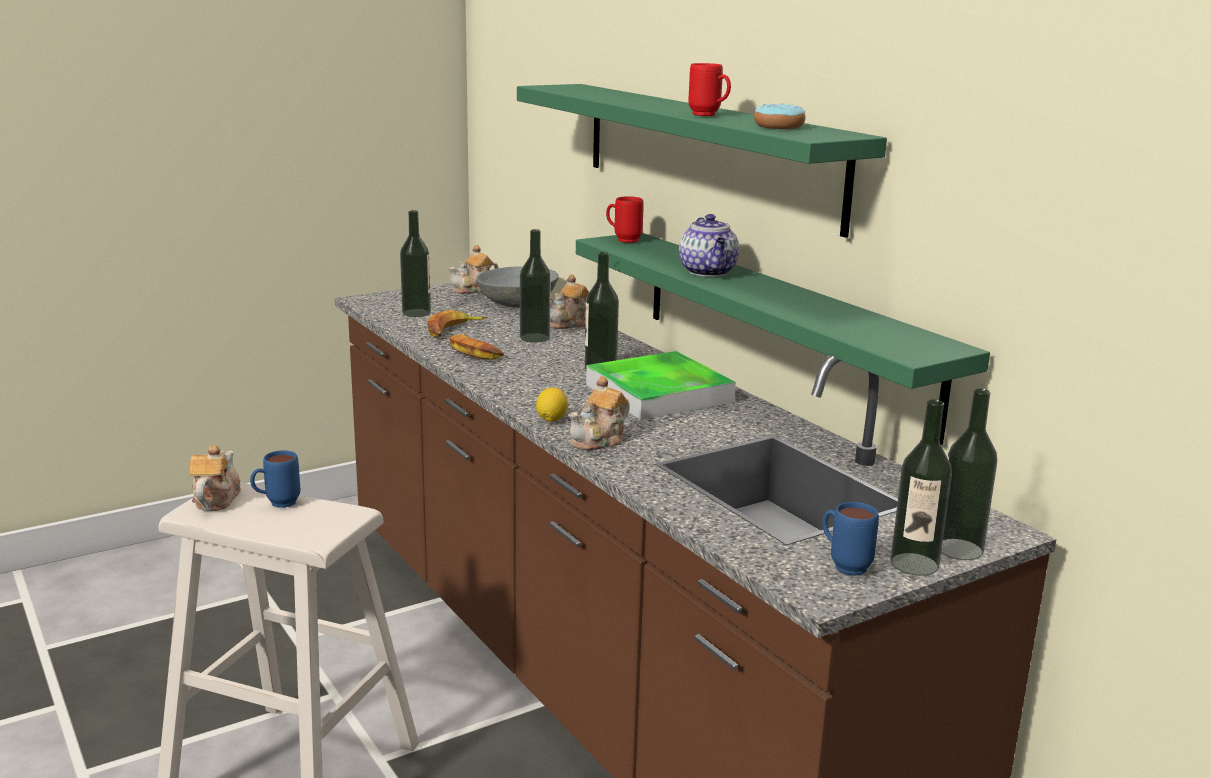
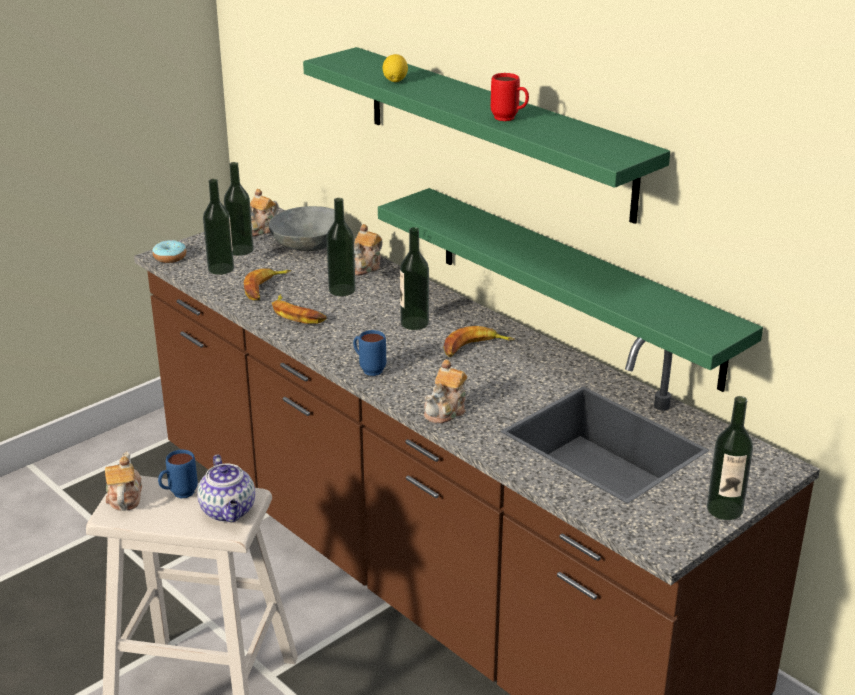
camera: 10 degrees left, 10 degrees up
lemon [536,388,568,422] -> lemon moved to [383,54,408,82]
tray [586,351,736,420] -> banana [443,326,515,357]
red mug [606,196,644,243] -> none
teapot [679,214,739,277] -> teapot moved to [197,455,255,522]
donut [754,104,806,129] -> donut moved to [152,240,186,263]
blue mug [822,502,879,576] -> blue mug moved to [353,330,386,376]
bottle [941,389,997,560] -> bottle moved to [224,162,253,256]

